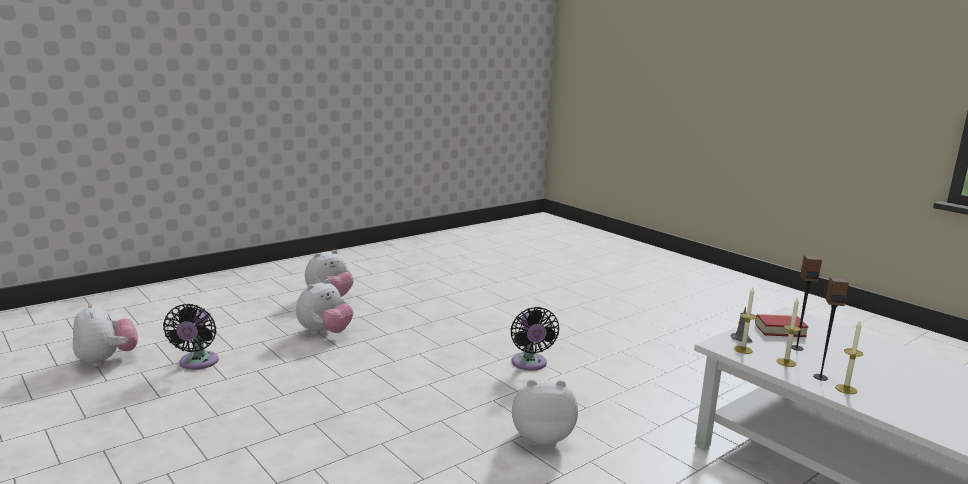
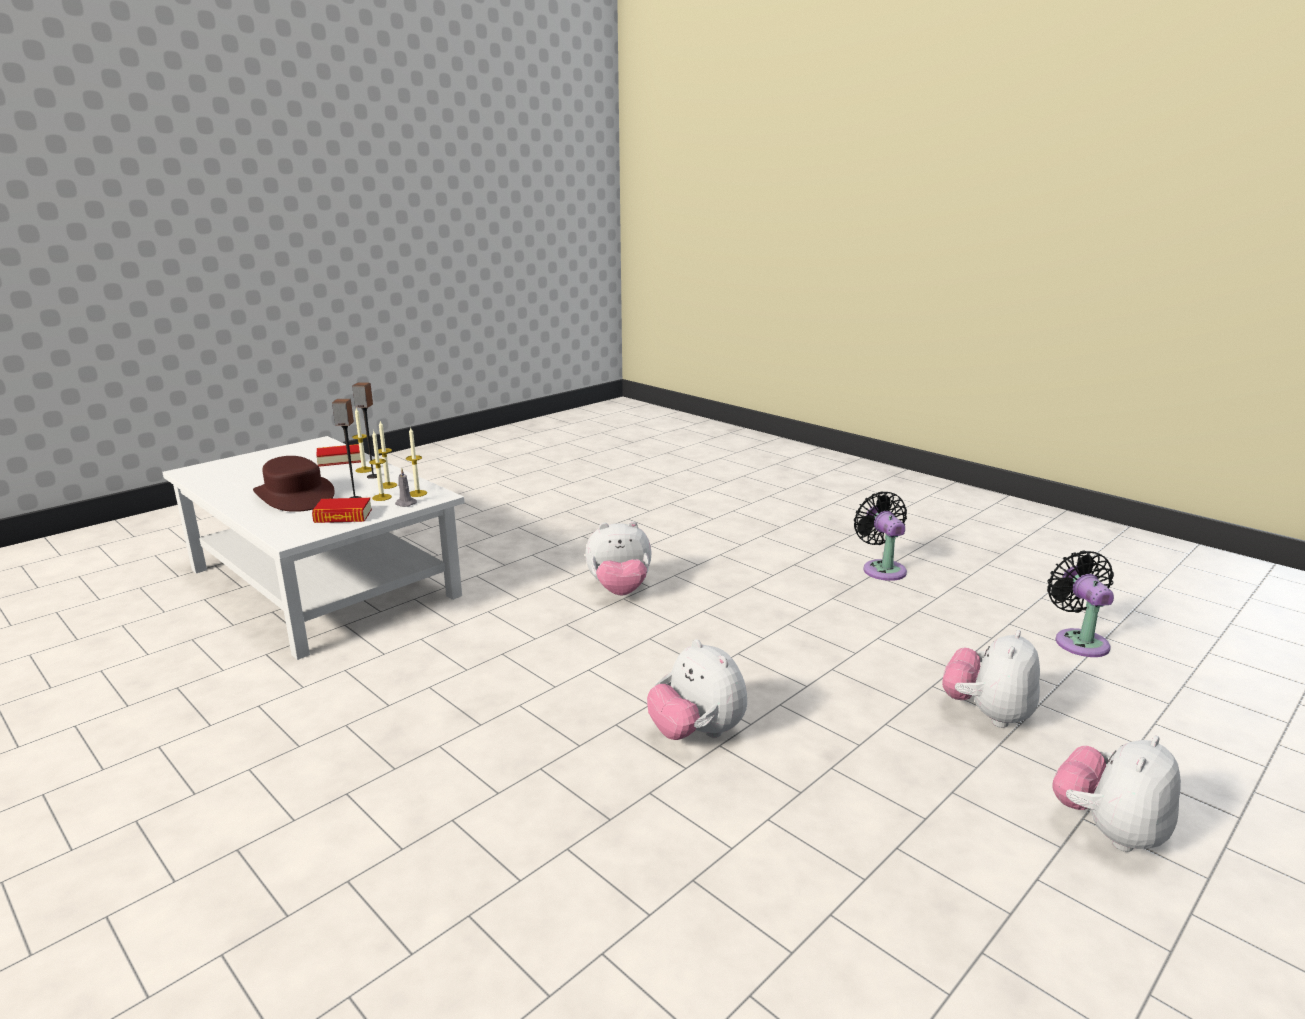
camera: 175 degrees right, 5 degrees up
plush toy [73,303,138,367] -> plush toy moved to [647,639,747,740]
black fan [511,307,559,371] -> black fan moved to [854,492,907,581]
none -> brown hat [253,456,335,512]
none -> book [316,444,361,467]
none -> candle [369,431,392,501]

